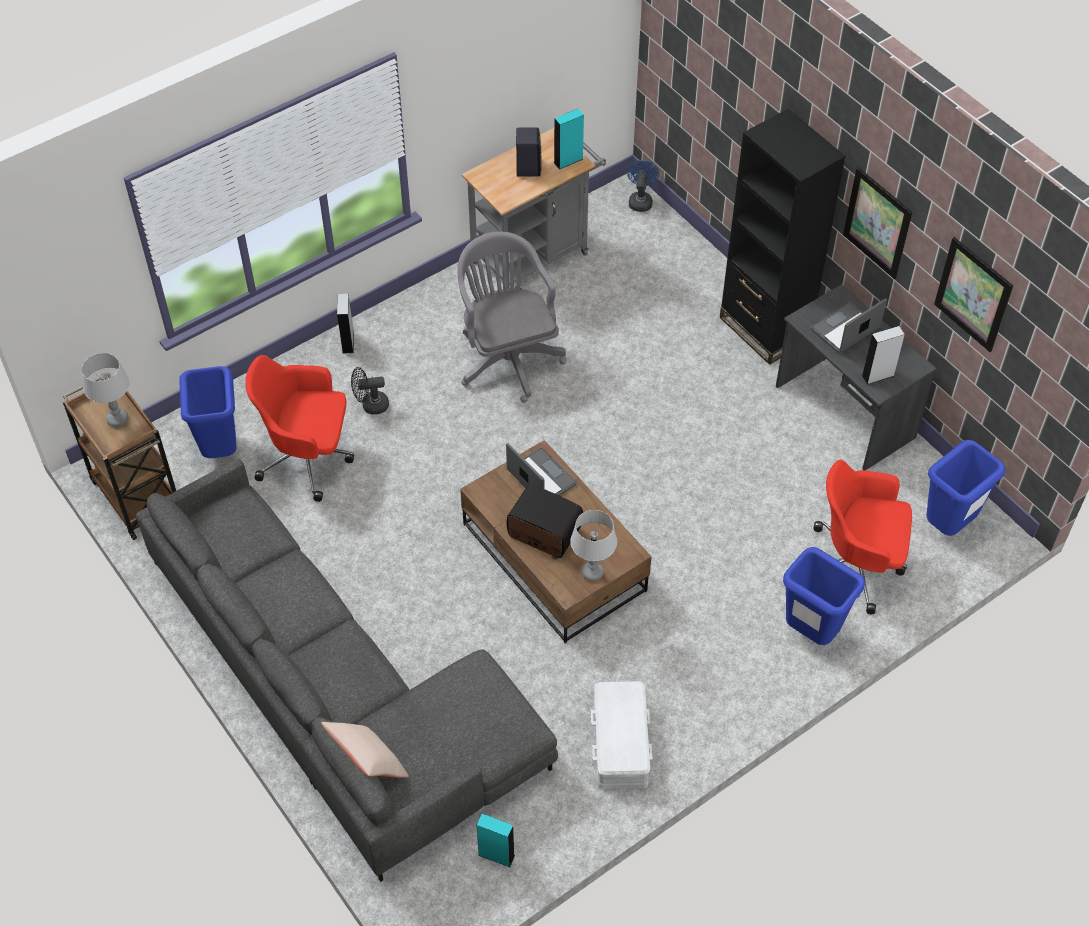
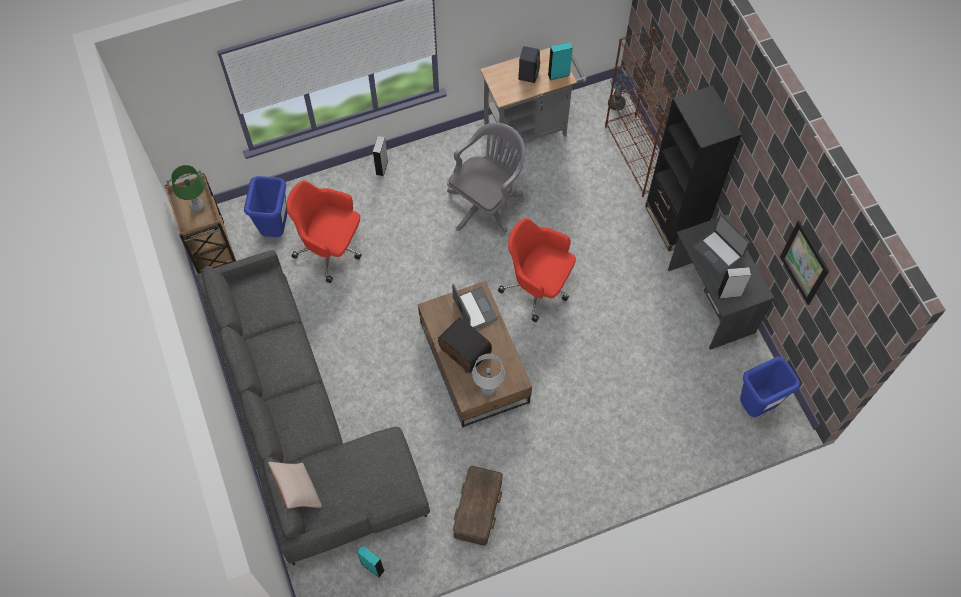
camera: 15 degrees right, 10 degrees up
grey table lamp [82,353,130,427] -> green table lamp [171,165,205,212]
black fan [351,367,389,414] -> none
grey office chair [457,232,567,403] -> grey office chair turned 45 degrees clockwise [447,123,525,237]
white storage box [591,681,653,789] -> brown storage box [453,466,503,546]
blue trash can [783,547,865,645] -> none
laptop [811,298,887,353] -> laptop turned 105 degrees counterclockwise [693,214,750,275]
red office chair [814,460,912,614] -> red office chair moved to [498,218,576,322]
picture [843,167,913,279] -> none
none -> brown bookcase [605,27,692,197]

